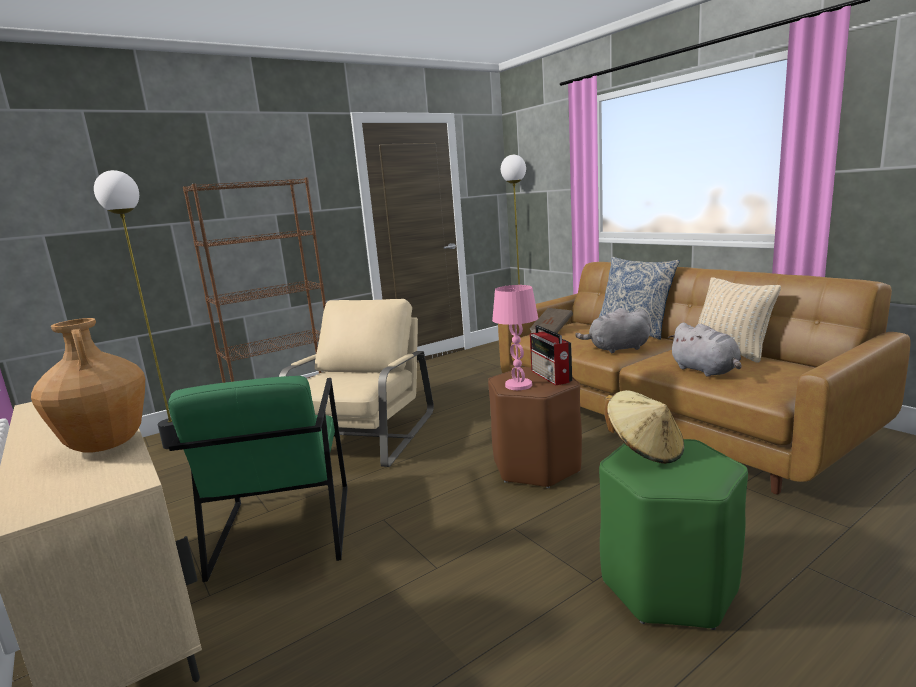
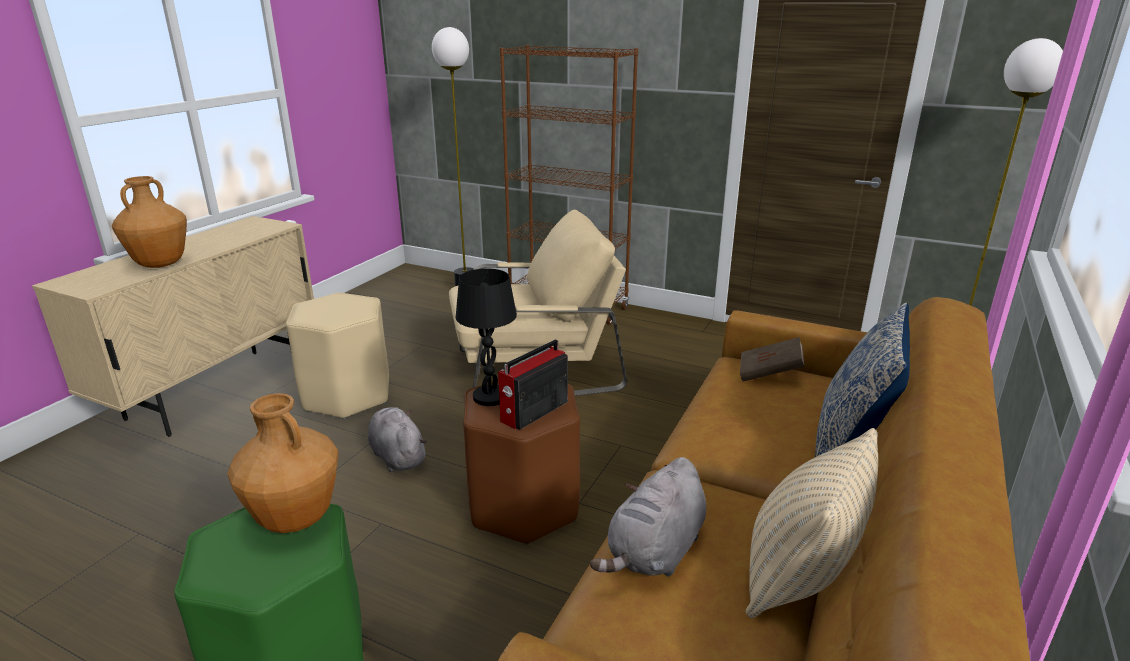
camera: 60 degrees right, 10 degrees up
green armchair [168,376,348,582] -> beige stool [286,293,389,419]
pink table lamp [492,285,538,390] -> black table lamp [456,269,517,406]
grey plush toy [575,308,651,353] -> grey plush toy moved to [368,407,428,472]
beige hat [604,390,684,464] -> brown vase [227,393,338,533]

